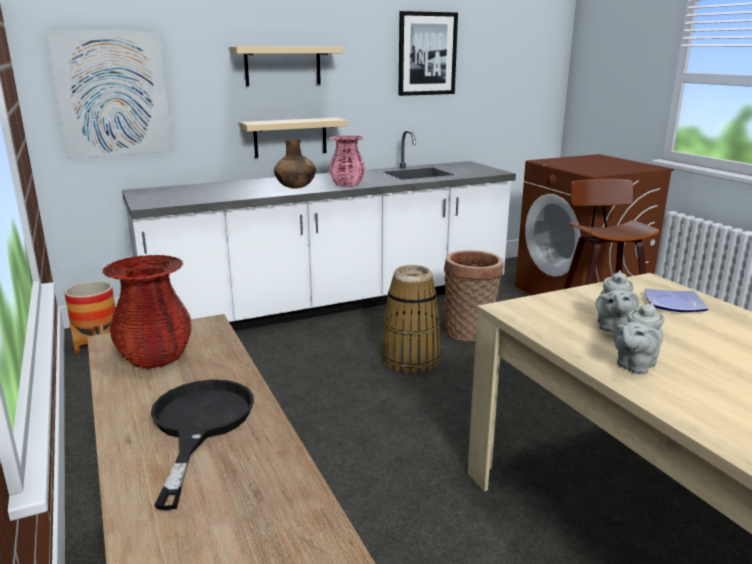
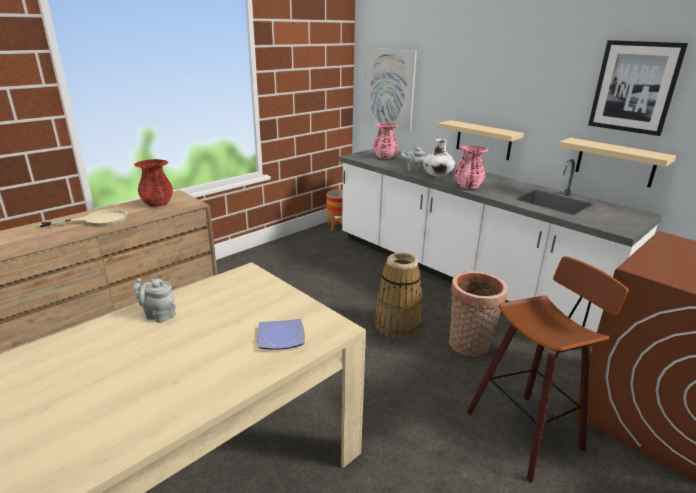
camera: 70 degrees right, 5 degrees up
black frying pan [151,379,254,510] -> beige frying pan [39,209,128,227]
beige shelf [229,47,343,86] -> beige shelf moved to [558,138,676,187]
brown vase [274,139,316,189] -> white vase [423,139,455,177]
grey teapot [596,270,639,333] -> grey teapot moved to [401,147,425,171]
none -> pink vase [373,123,399,159]

